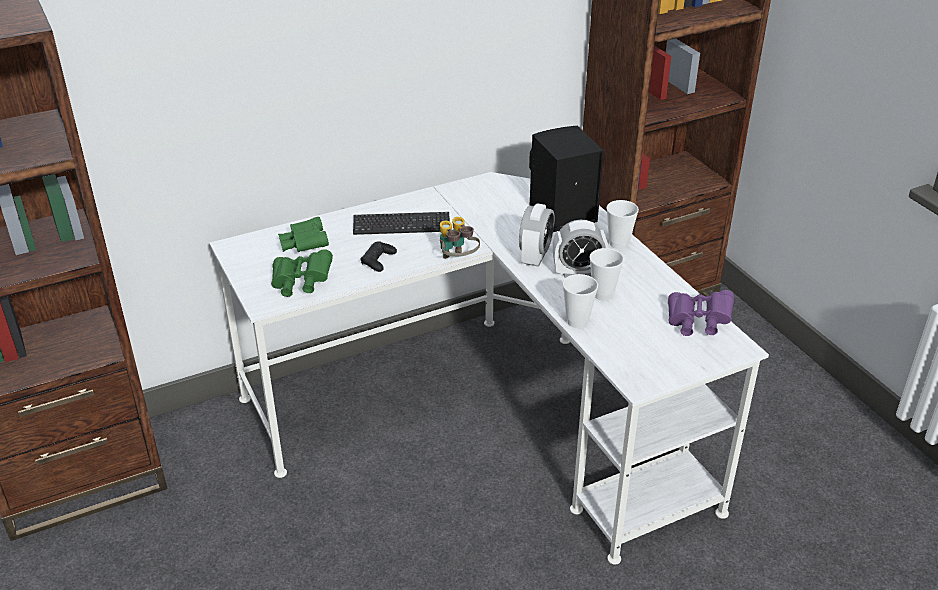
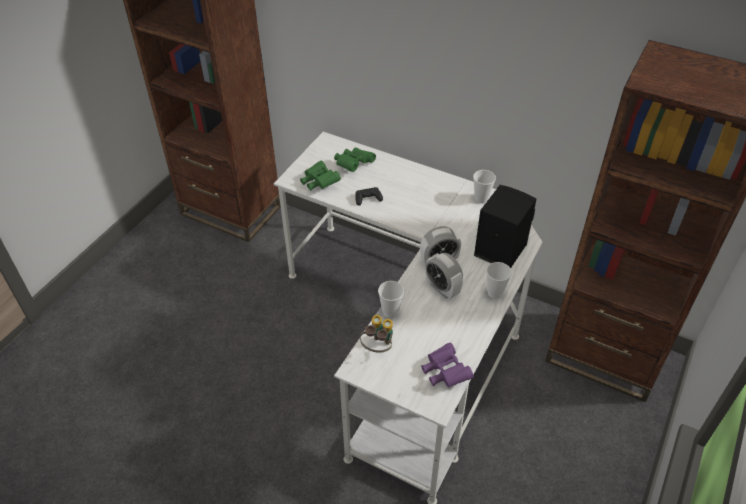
camera: 55 degrees right, 10 degrees up
keyboard [353,212,450,235] -> none
binoculars [440,217,480,259] -> binoculars moved to [360,315,393,353]
cup [589,248,624,301] -> cup moved to [473,170,496,204]

